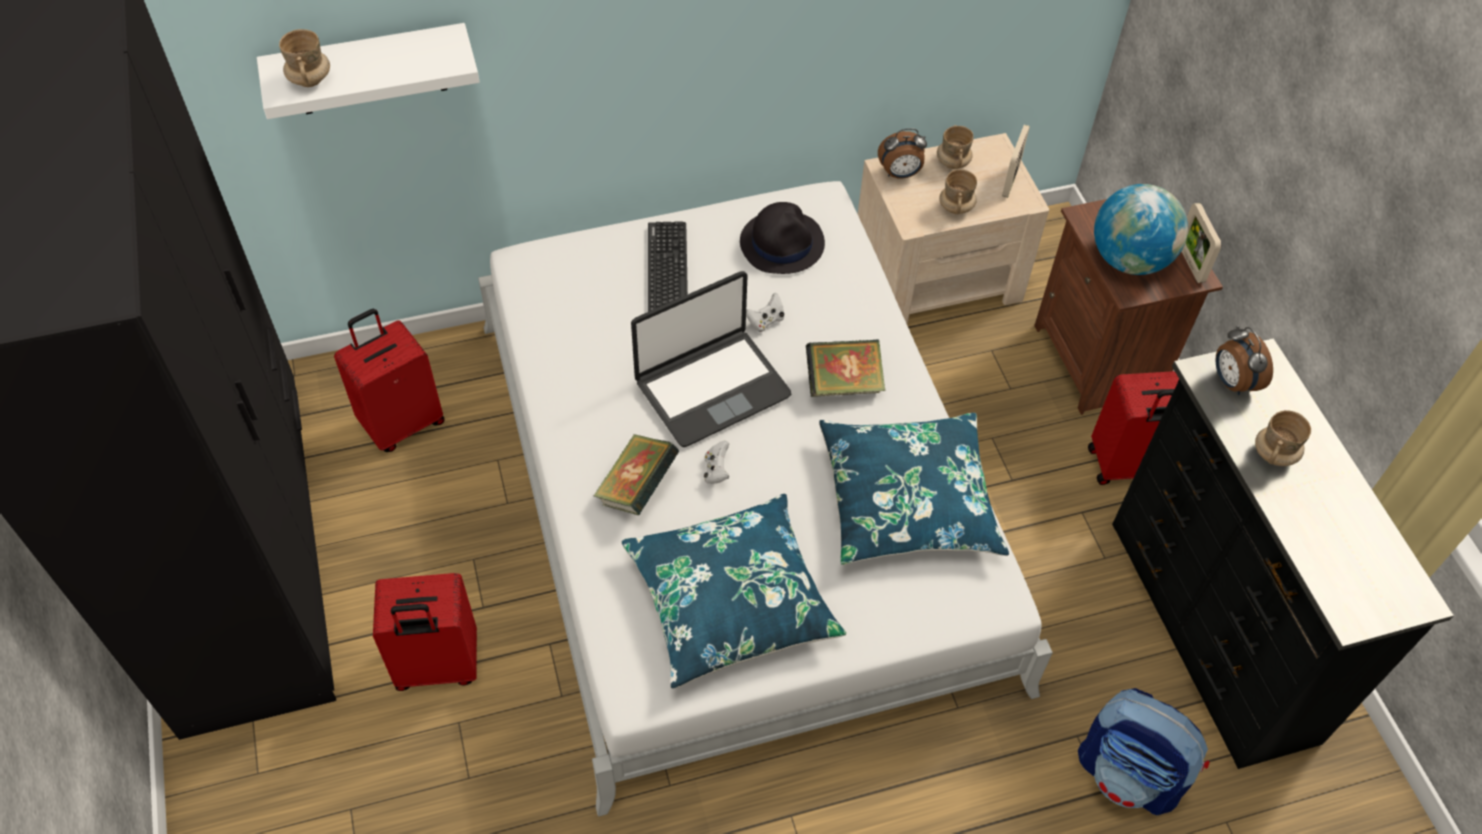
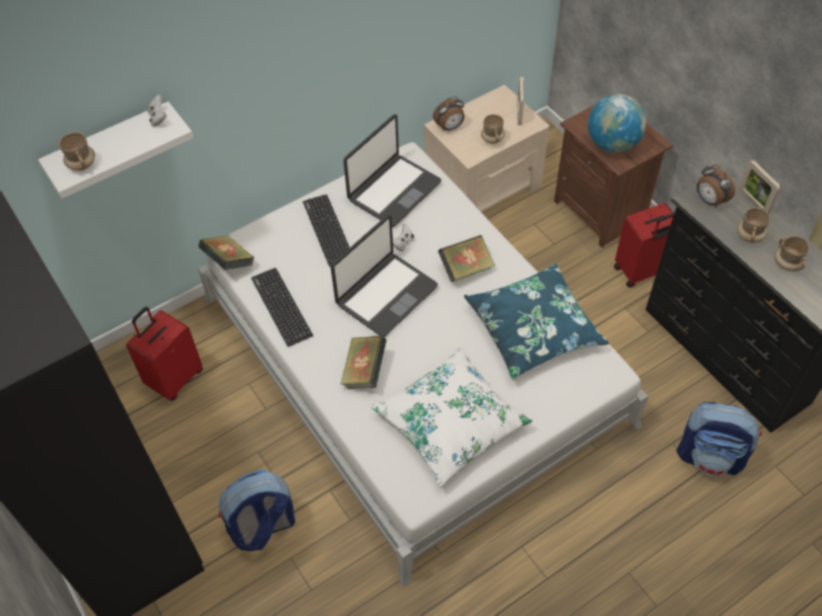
camera: 15 degrees left, 0 degrees up
red suitcase [373,573,477,691] -> backpack [218,470,295,551]
blue pillow [622,494,846,689] -> white pillow [371,347,532,488]
white game controller [704,440,729,484] -> white game controller moved to [147,95,167,127]
black hat [740,202,825,274] -> laptop [343,114,441,227]
beige mug [937,125,974,169] -> beige mug moved to [774,236,809,271]
picture frame [1181,203,1221,283] -> picture frame moved to [738,160,781,214]
none -> book [198,235,255,270]
none -> keyboard [251,268,313,347]

